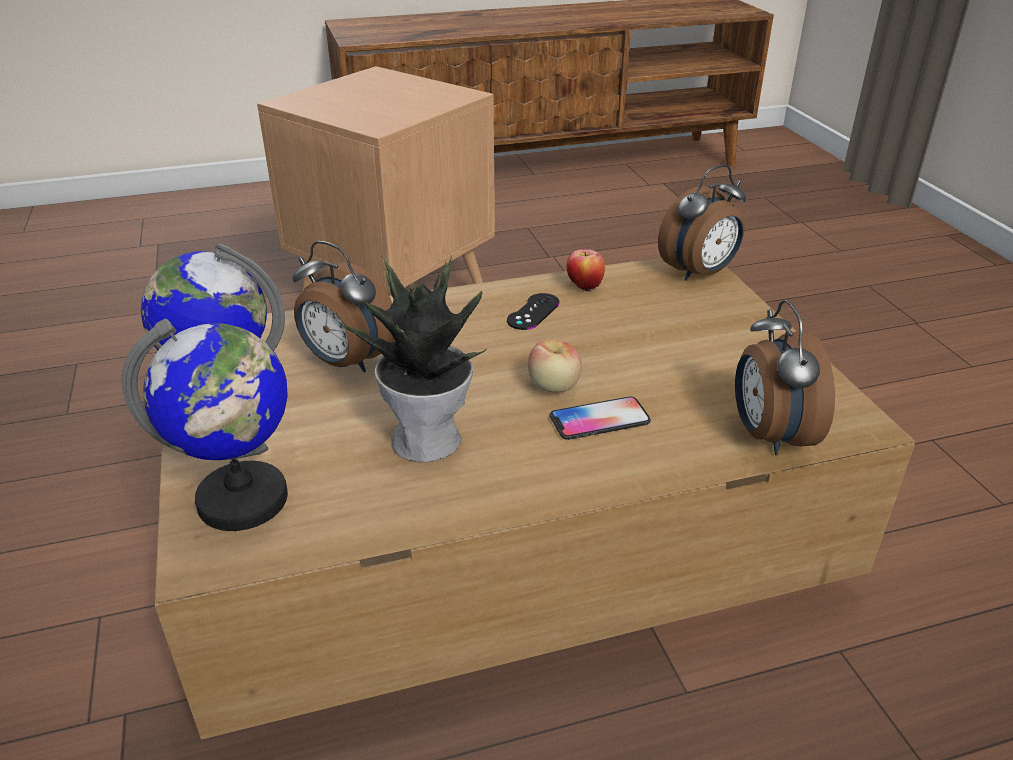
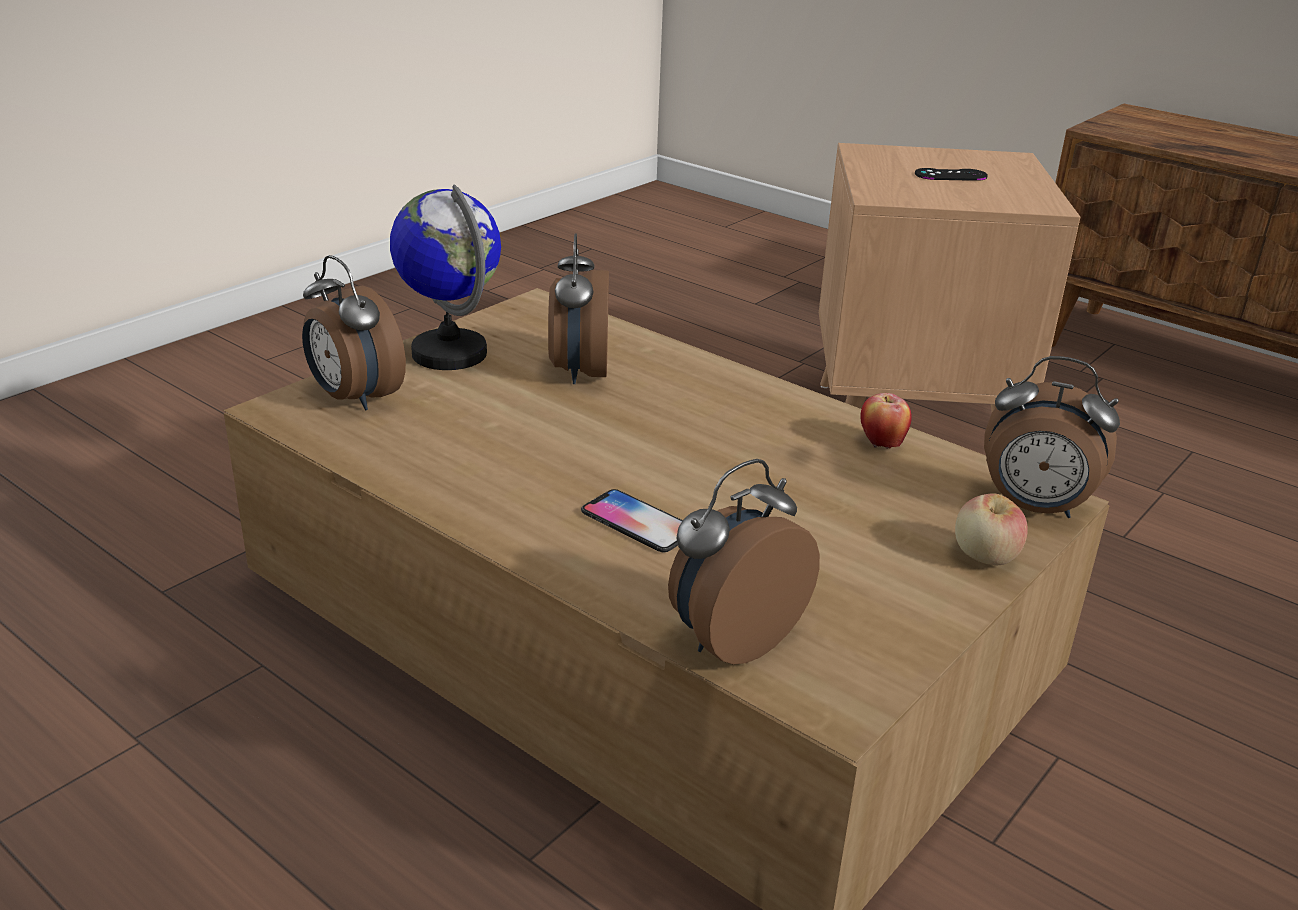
camera: 55 degrees right, 5 degrees down
globe [122,319,288,531] -> alarm clock [302,255,406,411]
potted plant [336,253,487,462] -> none
black game controller [507,293,560,330] -> black game controller moved to [915,168,988,181]
apple [528,339,582,392] -> apple moved to [955,493,1028,565]

